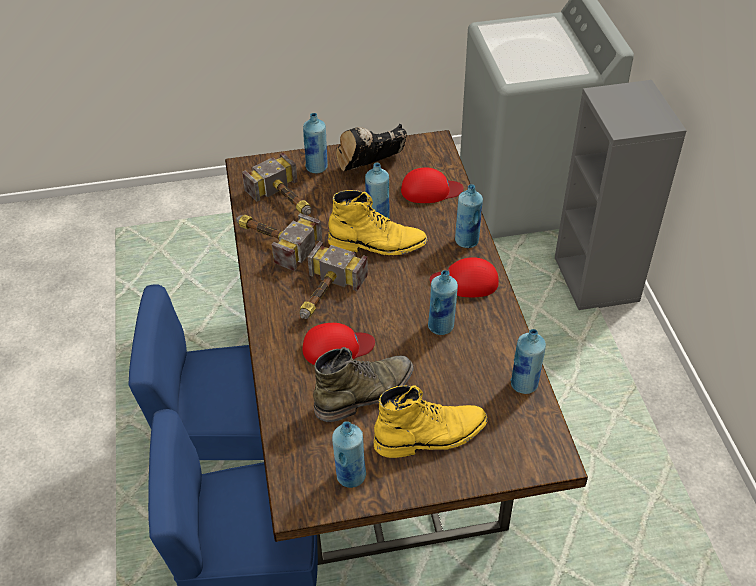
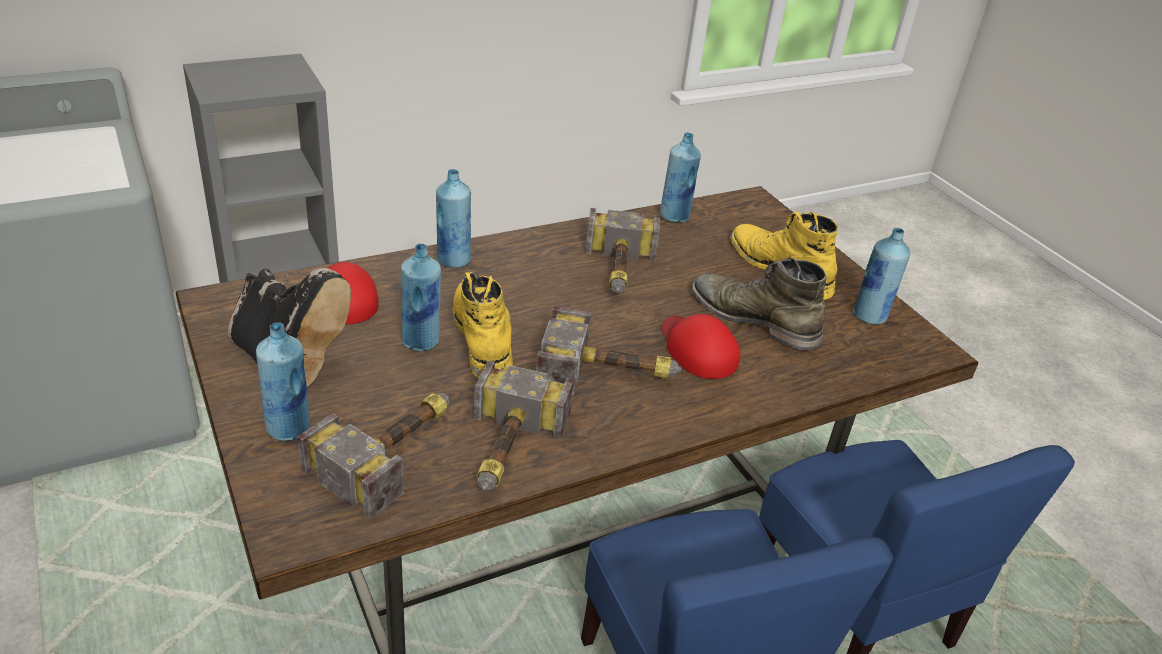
camera: 110 degrees left, 10 degrees down
blue bottle [428,270,458,335] -> hammer [585,208,660,293]
red cap [430,257,499,297] -> none

